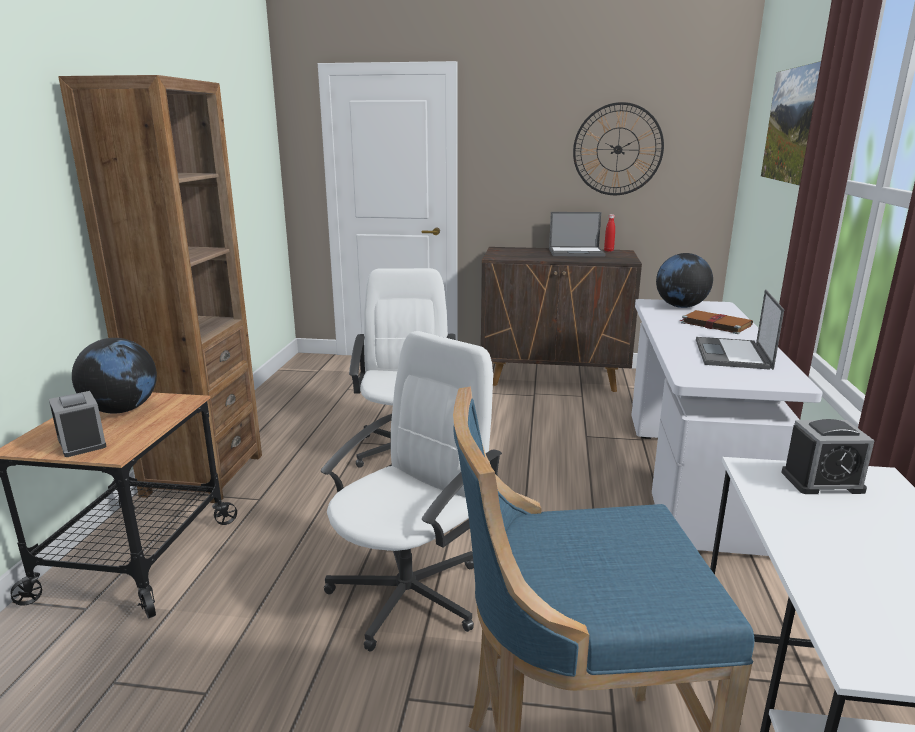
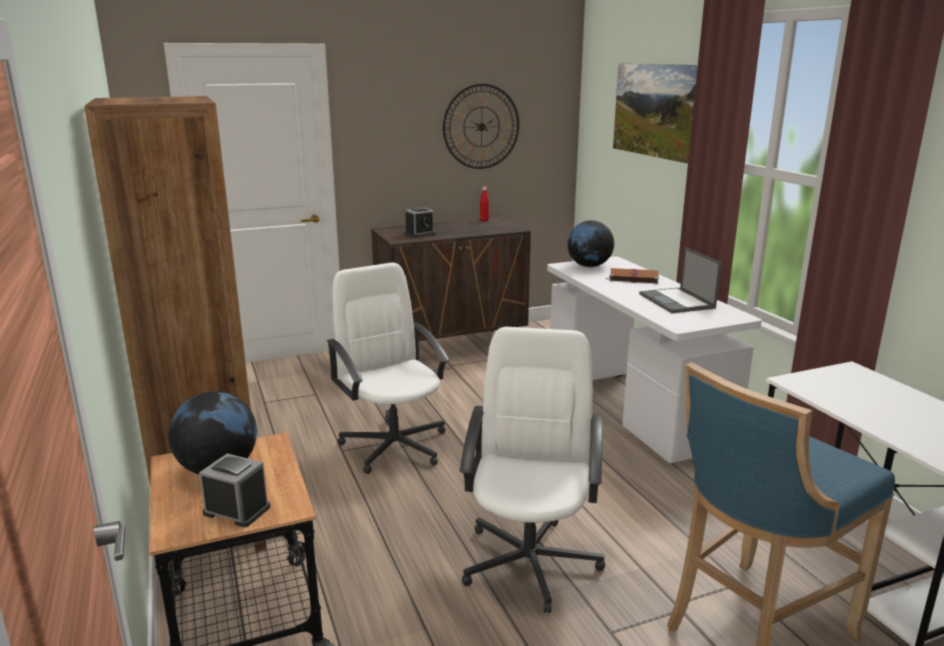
camera: 30 degrees left, 0 degrees up
laptop [549,212,605,257] -> none
alarm clock [781,419,875,494] -> alarm clock moved to [405,207,436,237]

